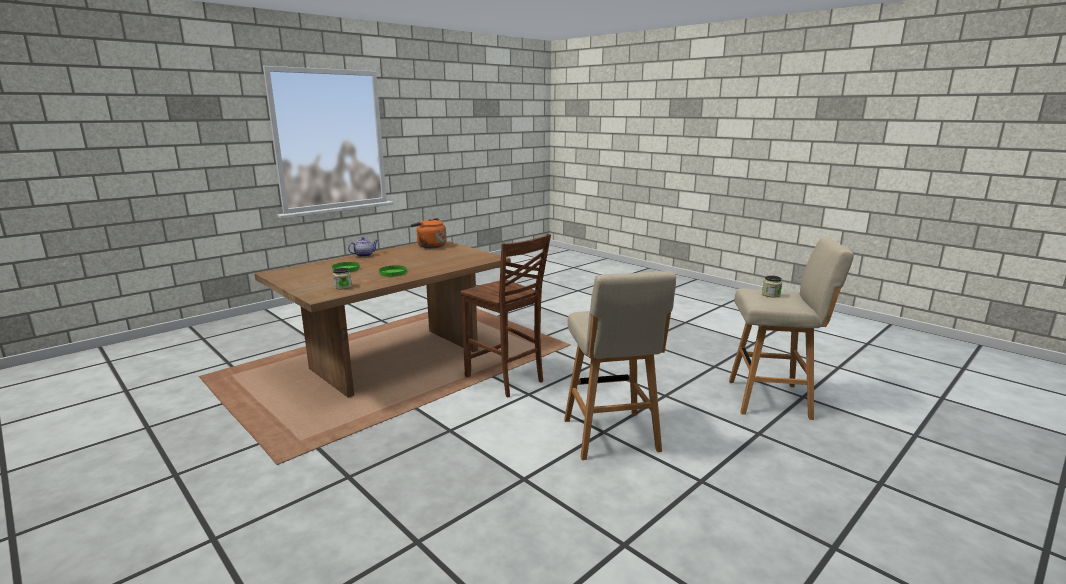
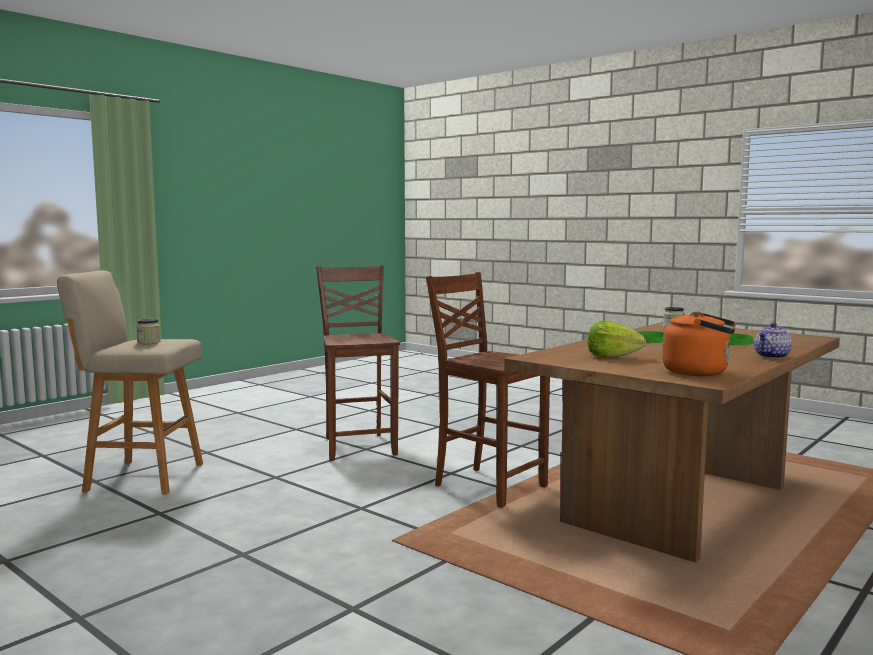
camera: 175 degrees right, 10 degrees down
beige stool [564,271,676,460] -> brown chair [316,265,400,461]
none -> lettuce [588,321,646,358]

